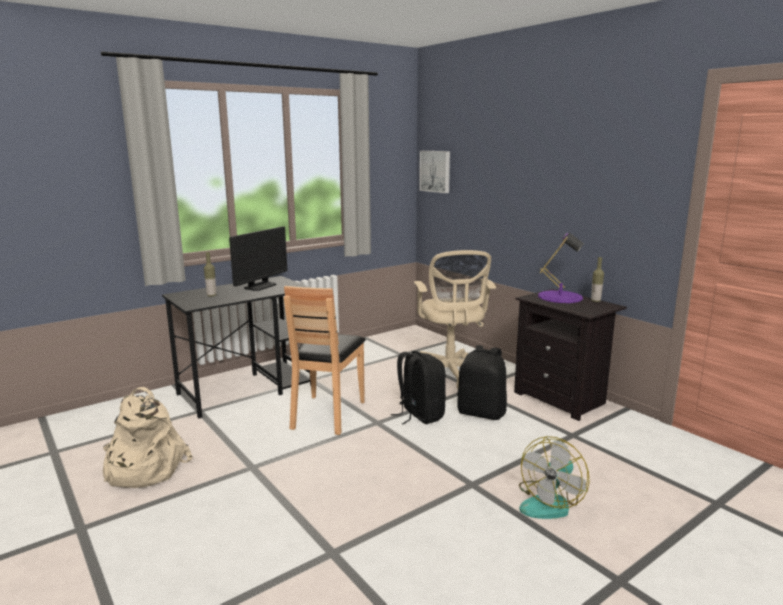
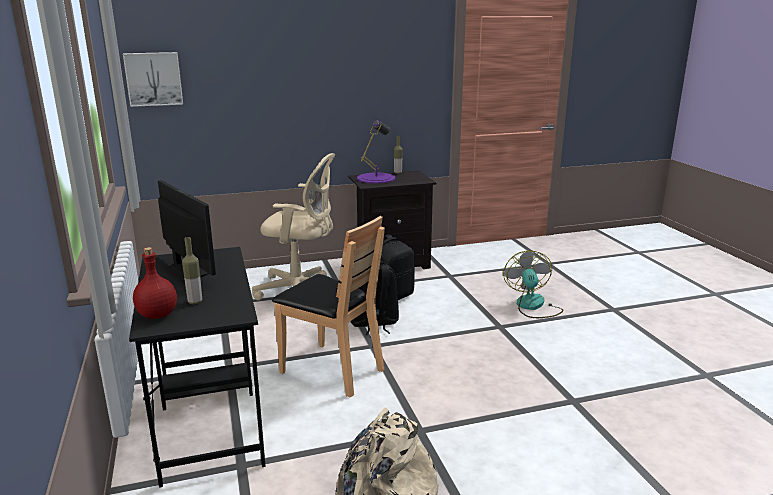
camera: 70 degrees left, 5 degrees up
fan [519,436,589,519] -> fan turned 150 degrees counterclockwise [503,250,563,318]
none -> red bottle [133,247,177,319]

